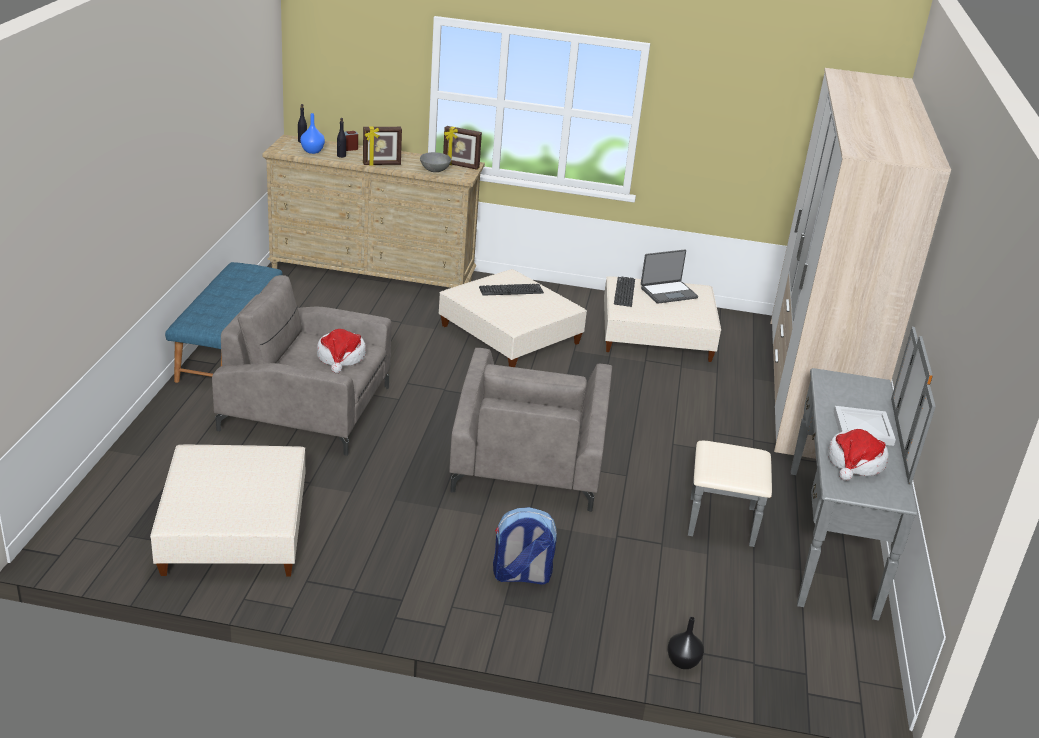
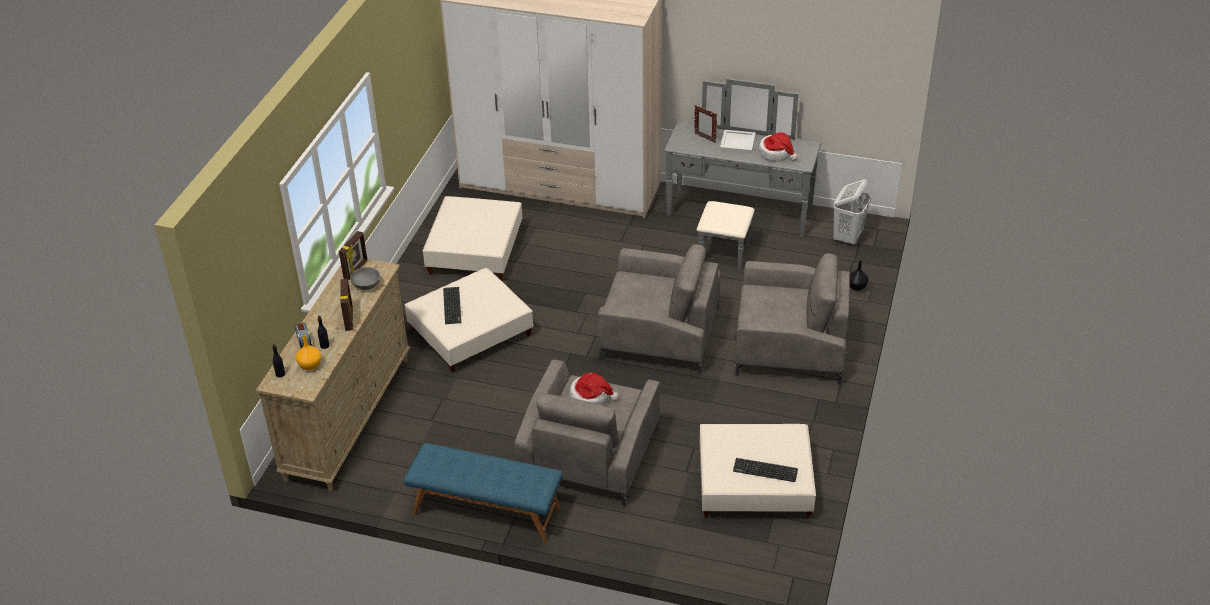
camera: 80 degrees left, 10 degrees up
blue vase [300,113,325,154] -> orange vase [296,335,321,371]
backpack [493,507,557,585] -> grey armchair [735,253,850,385]
keyboard [614,276,635,307] -> keyboard moved to [733,458,798,482]
laptop [641,250,698,304] -> none
none -> picture frame [694,105,717,143]
none -> white laundry basket [833,179,871,246]

